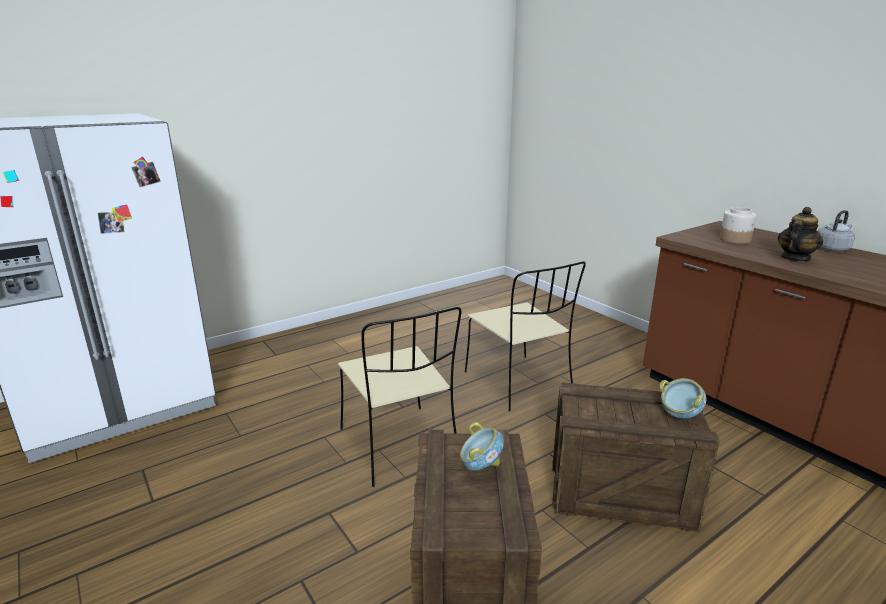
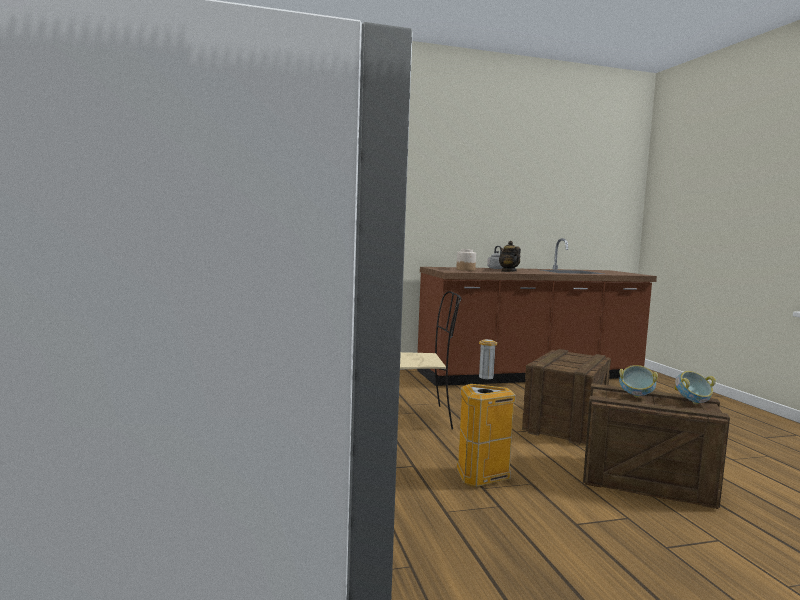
camera: 70 degrees left, 15 degrees down
beige chair [338,307,462,487] -> trash can [457,339,516,487]
bowl [659,378,706,418] -> bowl moved to [674,371,716,404]

